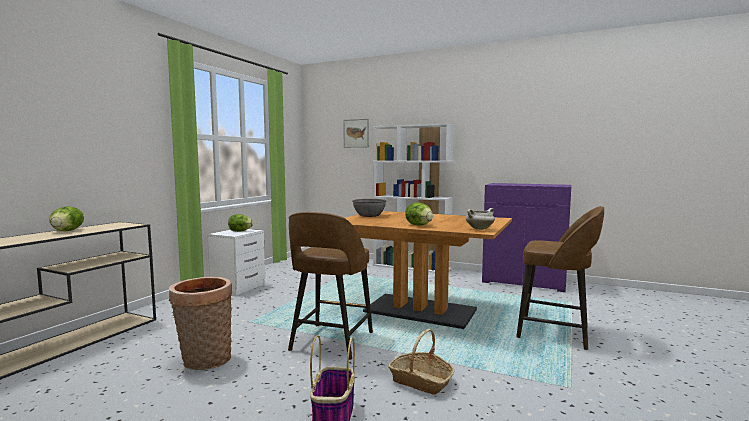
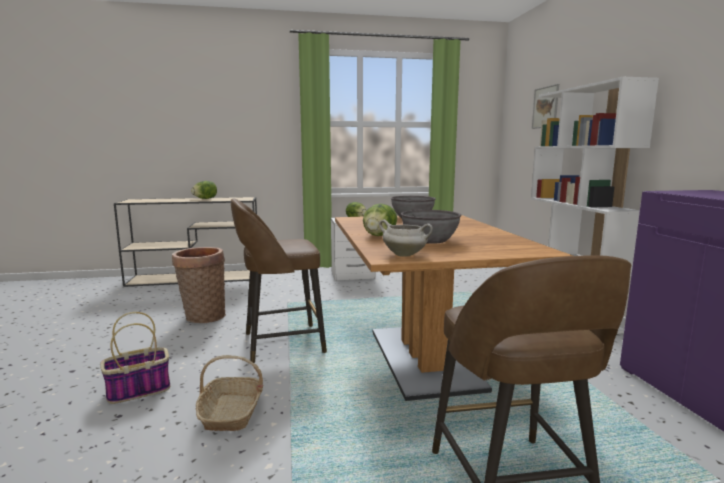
camera: 55 degrees right, 5 degrees up
none -> grey bowl [401,210,461,244]

